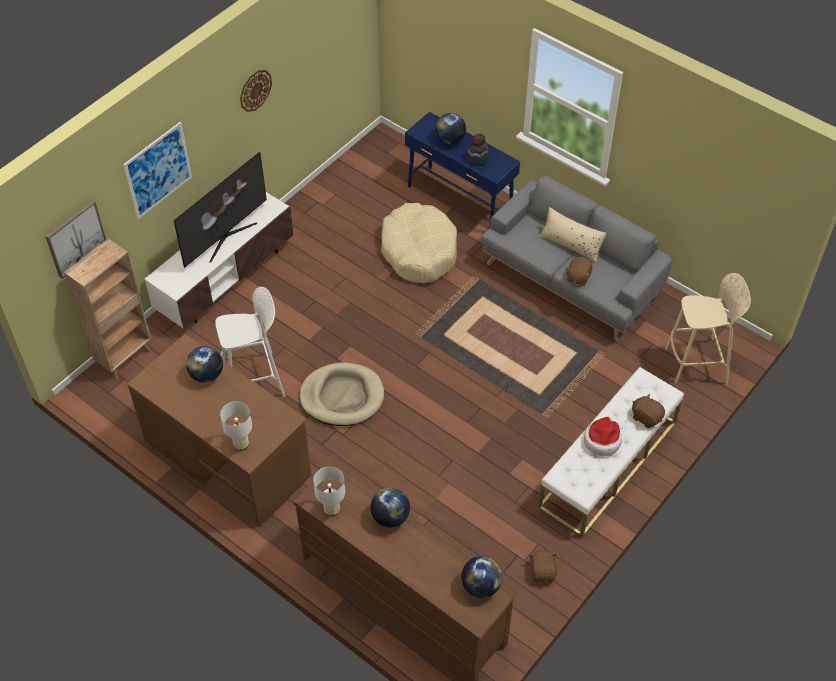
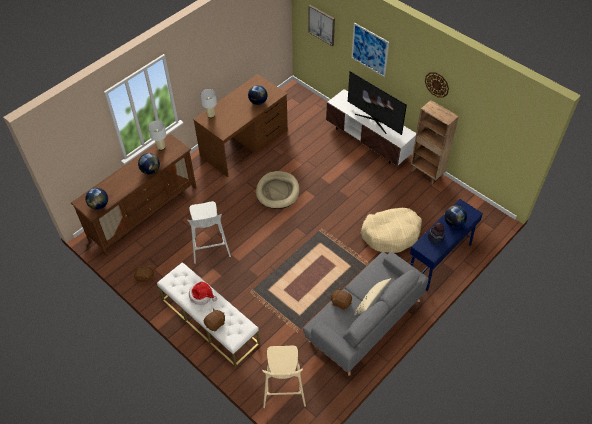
camera: 95 degrees right, 0 degrees up
brown bookcase [64,239,151,380] -> brown bookcase moved to [411,100,459,185]
white stool [215,287,285,397] -> white stool moved to [187,201,231,264]

